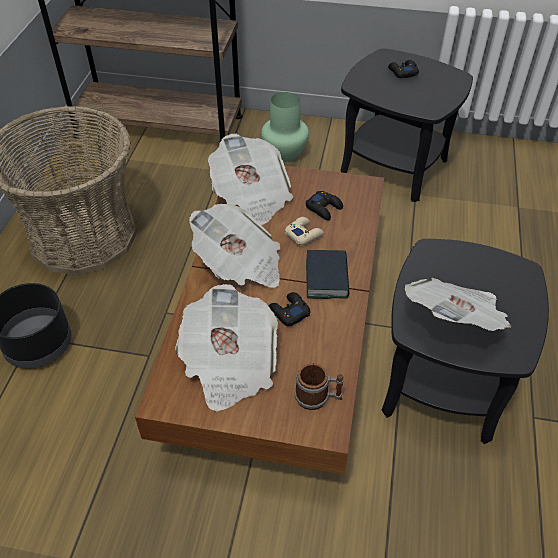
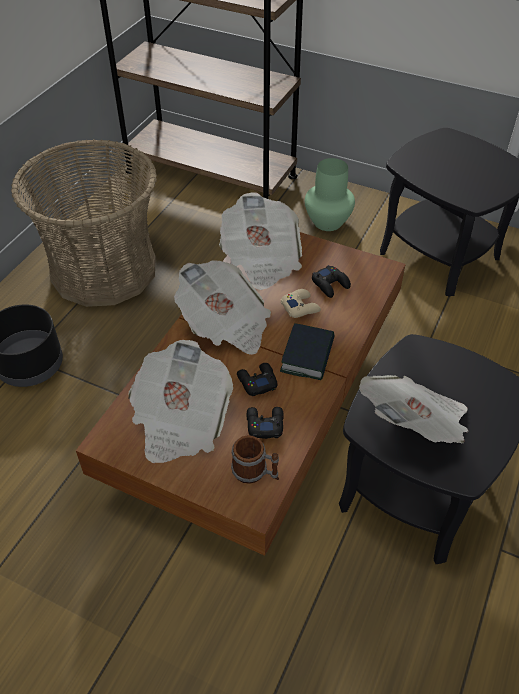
camera: 15 degrees right, 0 degrees up
black game controller [388,60,419,78] -> black game controller moved to [247,407,284,439]

